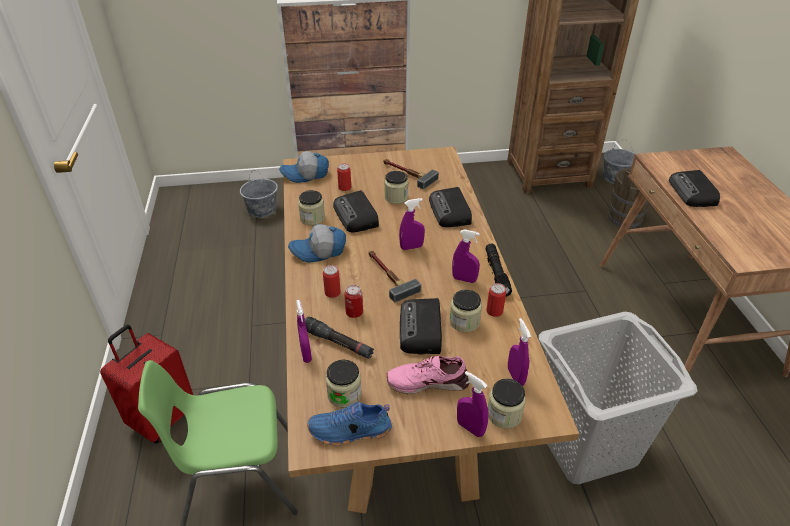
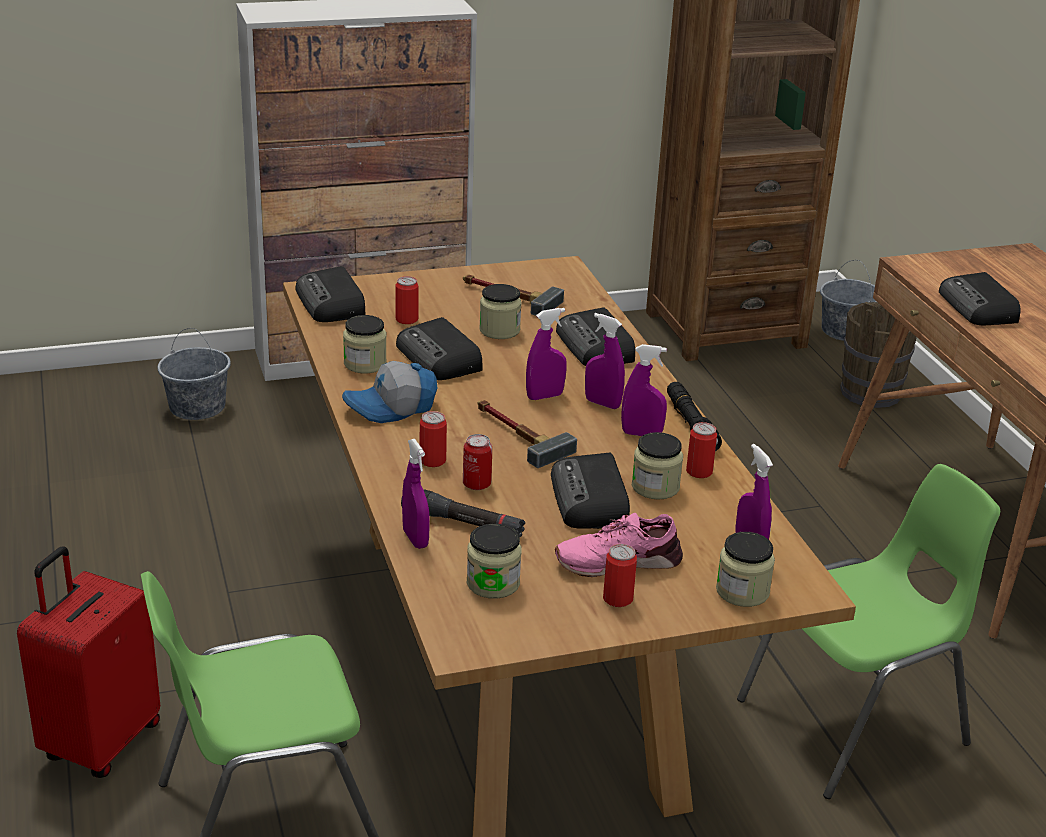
camera: 10 degrees left, 10 degrees down
cap [279,151,329,183] -> radio [296,266,366,322]
blue shoe [307,402,392,446] -> none
purple spray bottle [457,371,489,437] -> purple spray bottle moved to [585,313,625,409]
grey laundry basket [539,312,698,484] -> green chair [737,464,1000,799]
none -> can [603,544,637,607]

